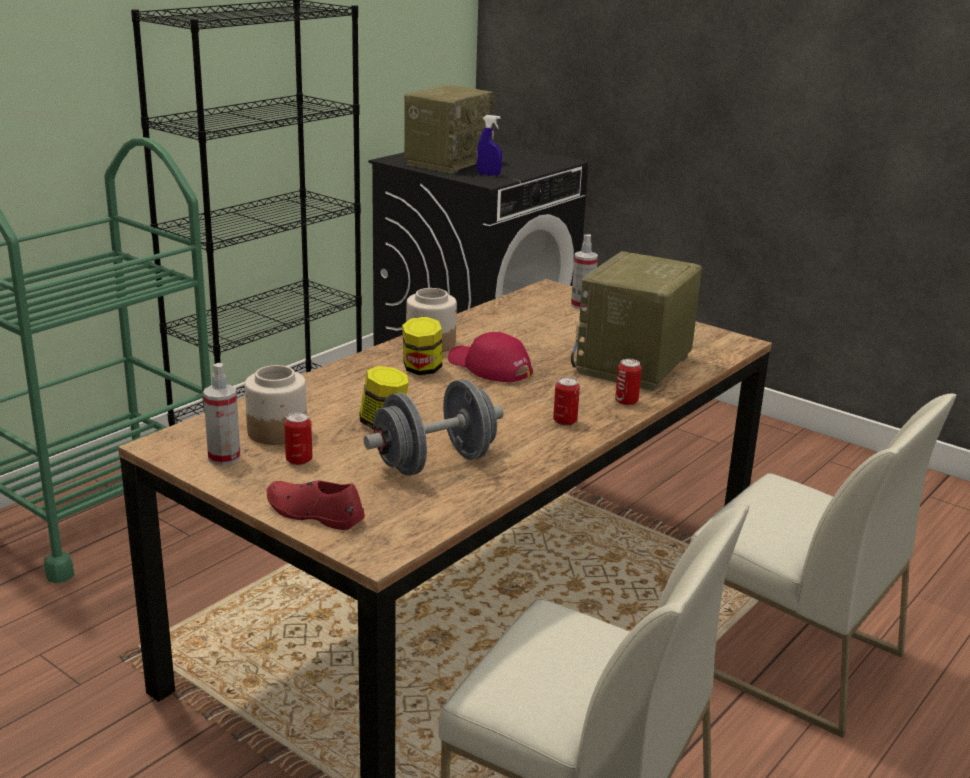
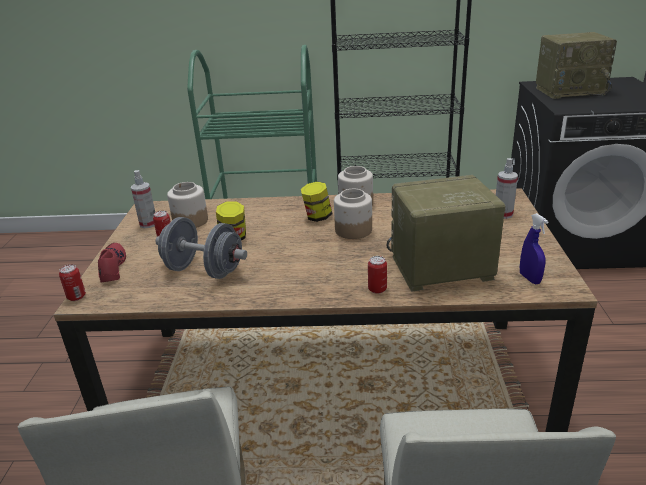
camera: 55 degrees right, 5 degrees up
red cap [448,332,533,382] -> jar [334,189,372,239]
blue spray bottle [477,115,502,176] -> blue spray bottle moved to [520,213,549,284]
can [553,377,580,426] -> can moved to [59,264,86,301]

